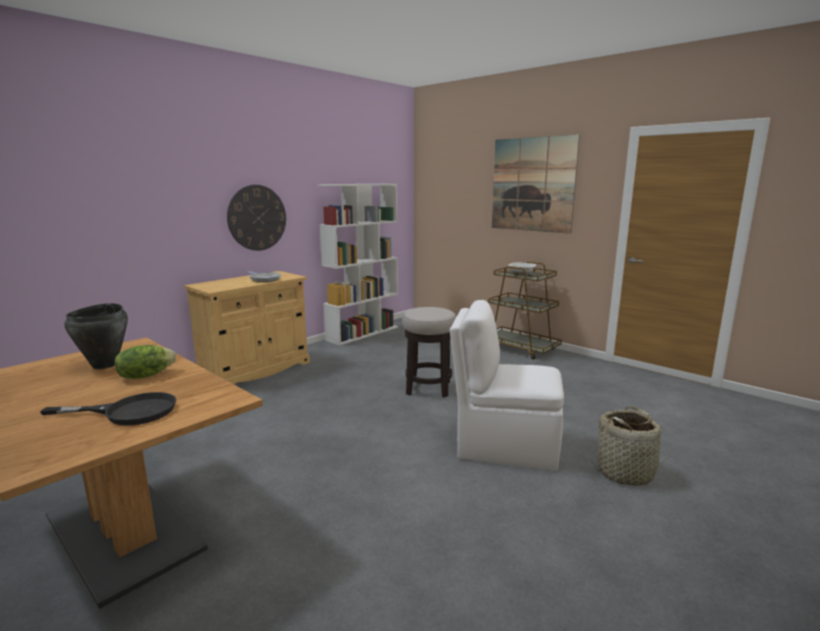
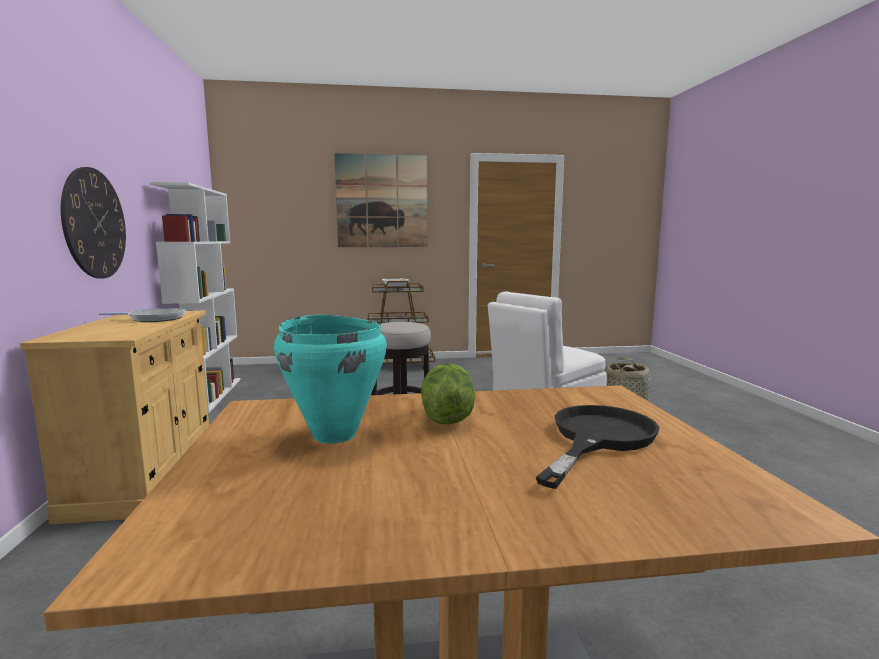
camera: 50 degrees left, 5 degrees down
black cooking pot [64,303,128,369] -> turquoise cooking pot [274,315,387,443]

